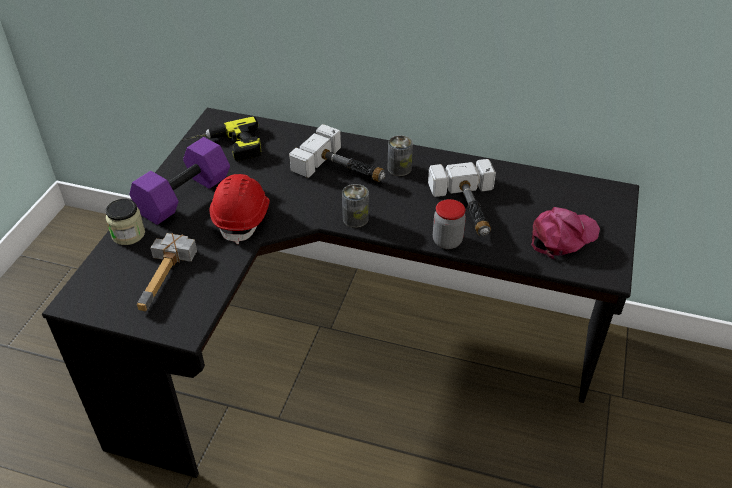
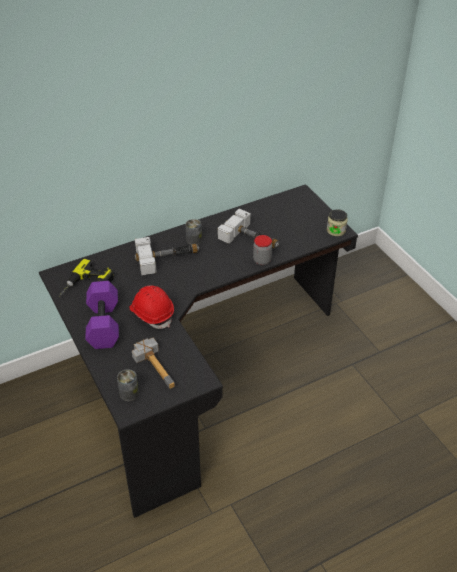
camera: 45 degrees left, 0 degrees up
jar [106,199,145,245] -> jar moved to [327,209,348,236]
can [342,184,369,228] -> can moved to [117,369,139,401]
pink cap [531,207,600,259] -> none

